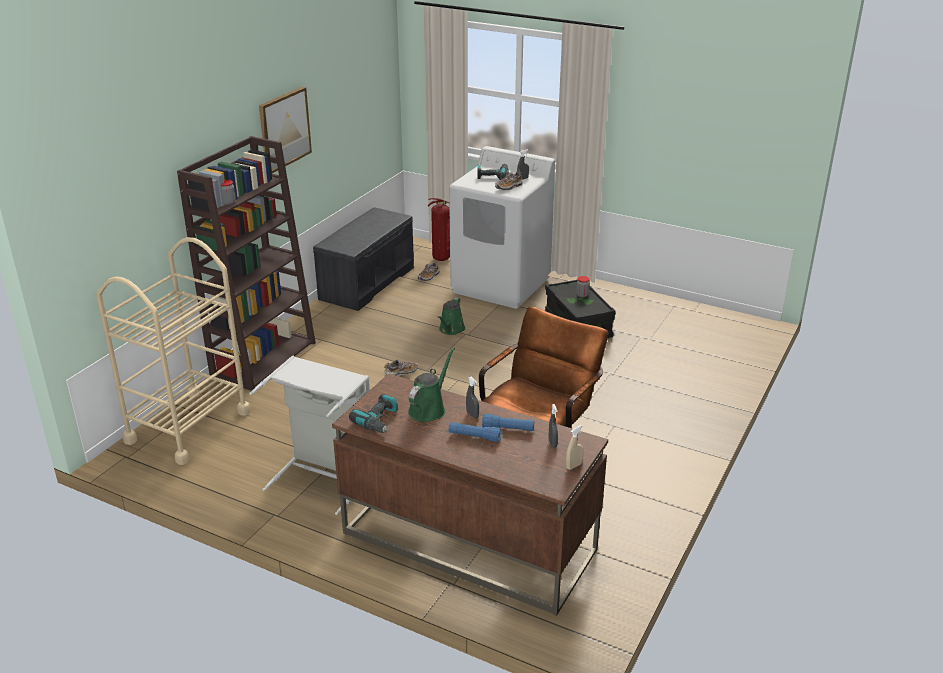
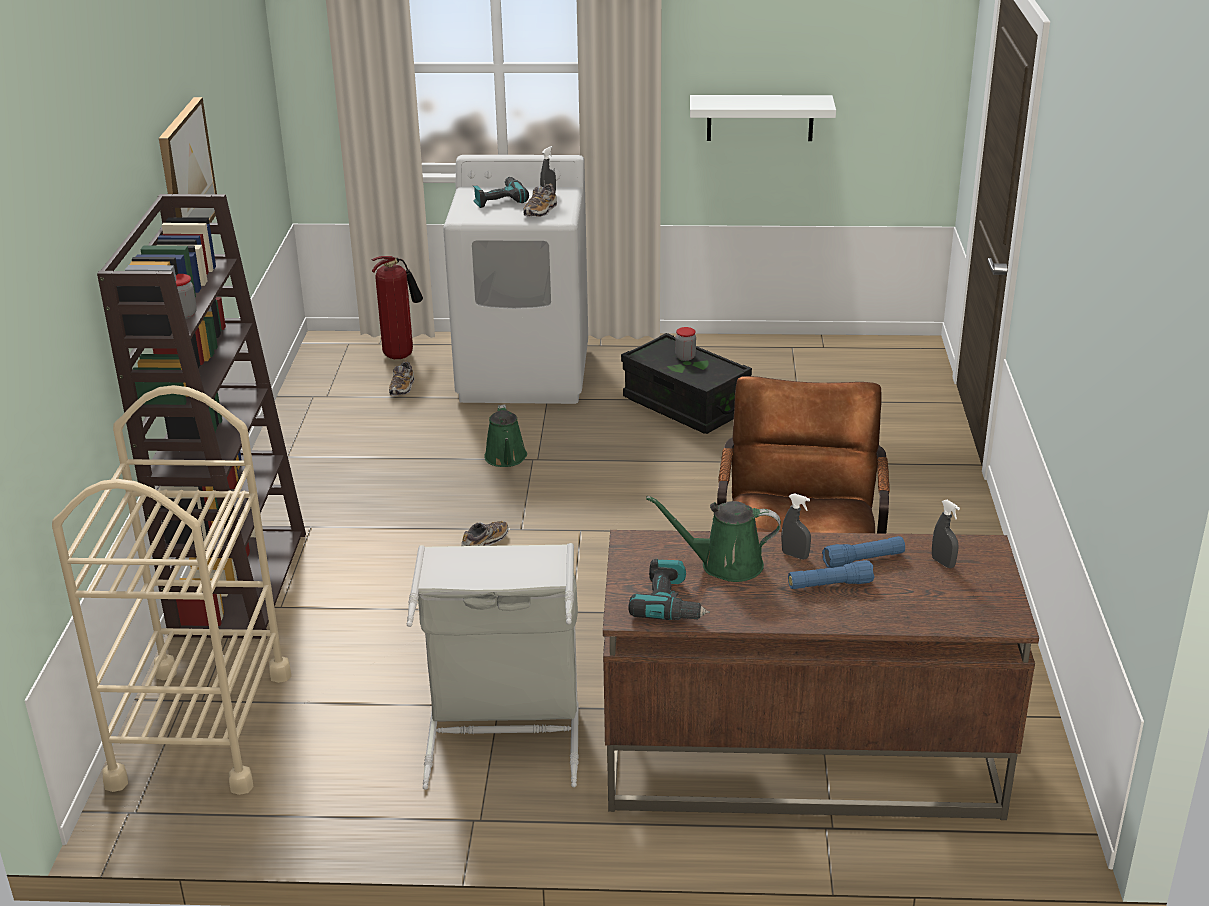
camera: 25 degrees left, 0 degrees up
grey bench [313,207,414,311] -> none
green watering can [408,347,455,422] -> green watering can turned 90 degrees counterclockwise [646,496,781,582]
beige spray bottle [566,425,583,470] -> none
none -> white shelf [690,95,836,141]

